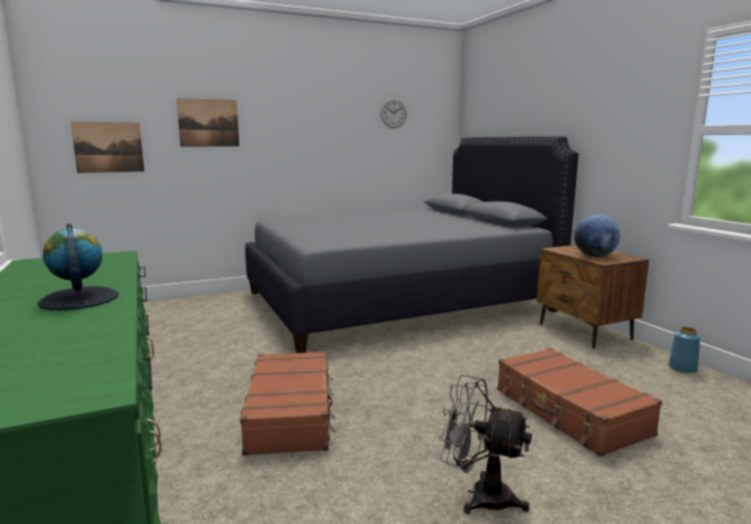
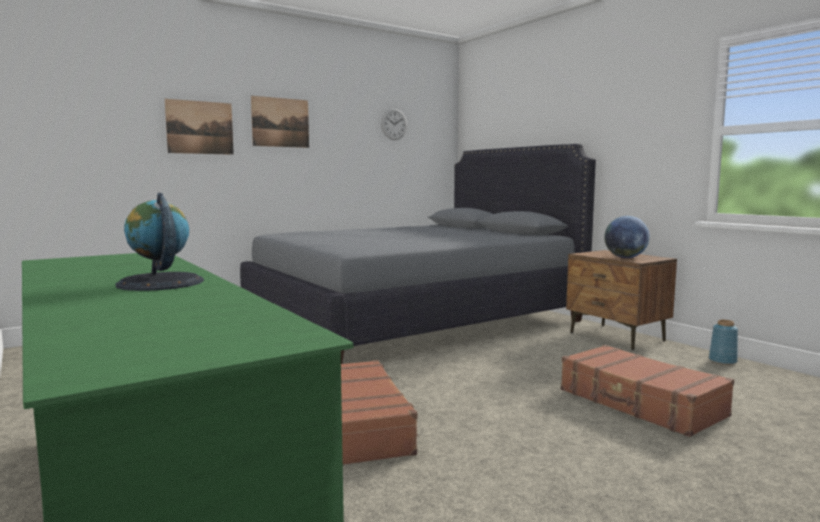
camera: 10 degrees left, 5 degrees down
picture [71,122,144,173] -> picture moved to [251,96,309,148]
grey fan [439,375,532,514] -> none

